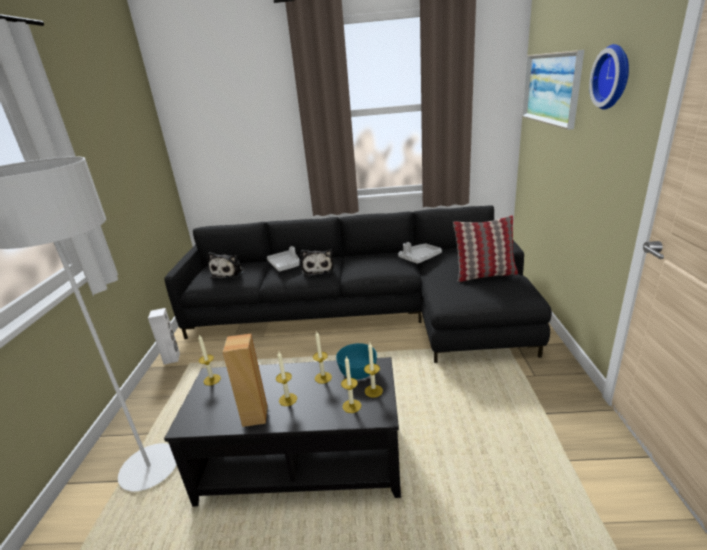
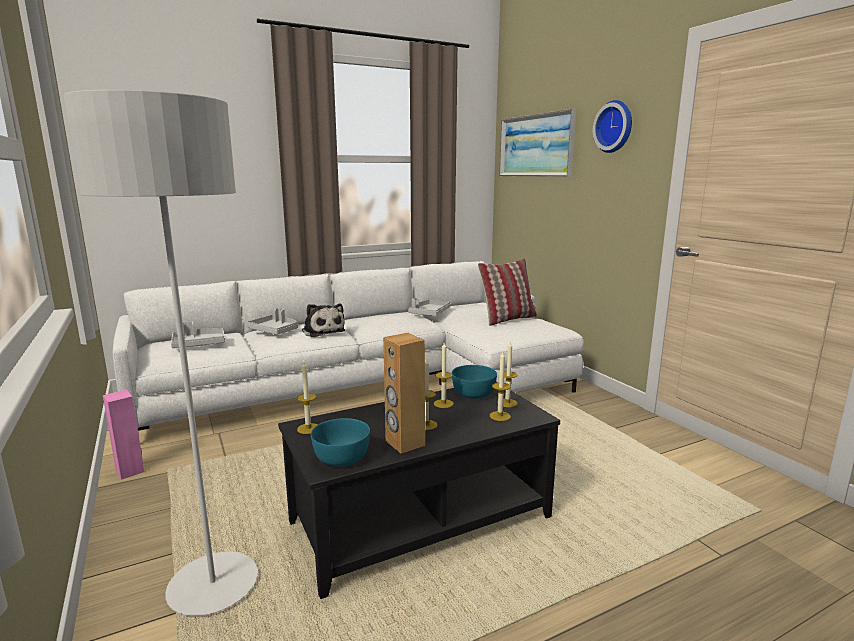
camera: 30 degrees left, 10 degrees down
white speaker [148,308,180,365] -> pink speaker [103,390,145,480]
black sofa [164,205,552,363] -> white sofa [113,261,584,431]
plush toy [208,252,244,279] -> grey tray [171,321,225,348]
none -> turquoise bowl [311,418,370,466]

